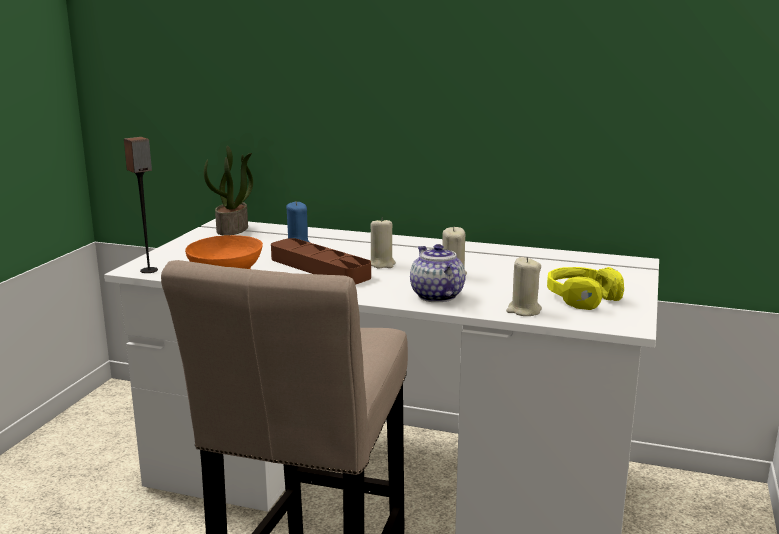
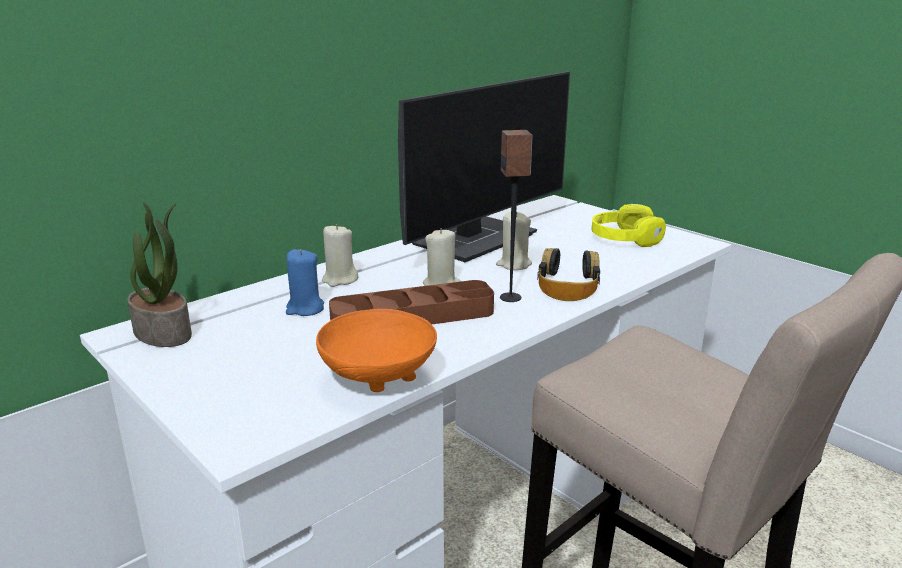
camera: 60 degrees left, 5 degrees up
speaker [124,137,158,273] -> speaker moved to [500,130,533,302]
teapot [410,244,466,302] -> headphones [537,248,600,301]
beige candle [506,257,542,316] -> beige candle moved to [322,224,359,287]
none -> monitor [398,71,570,262]

